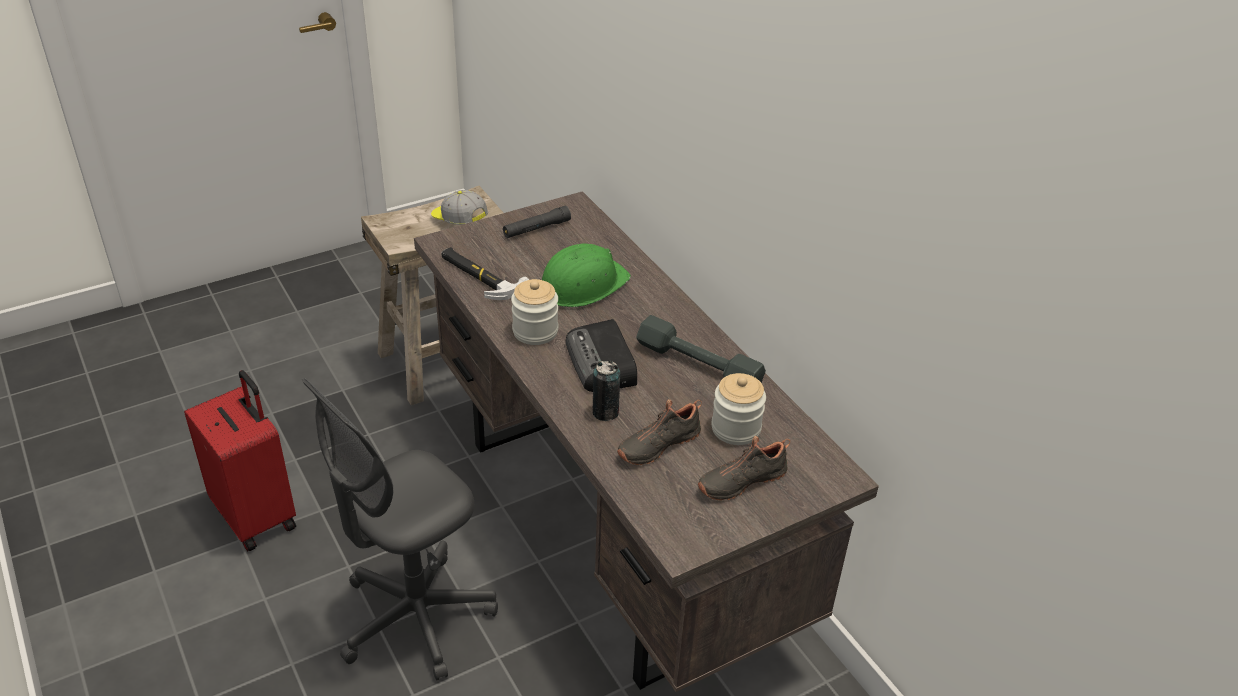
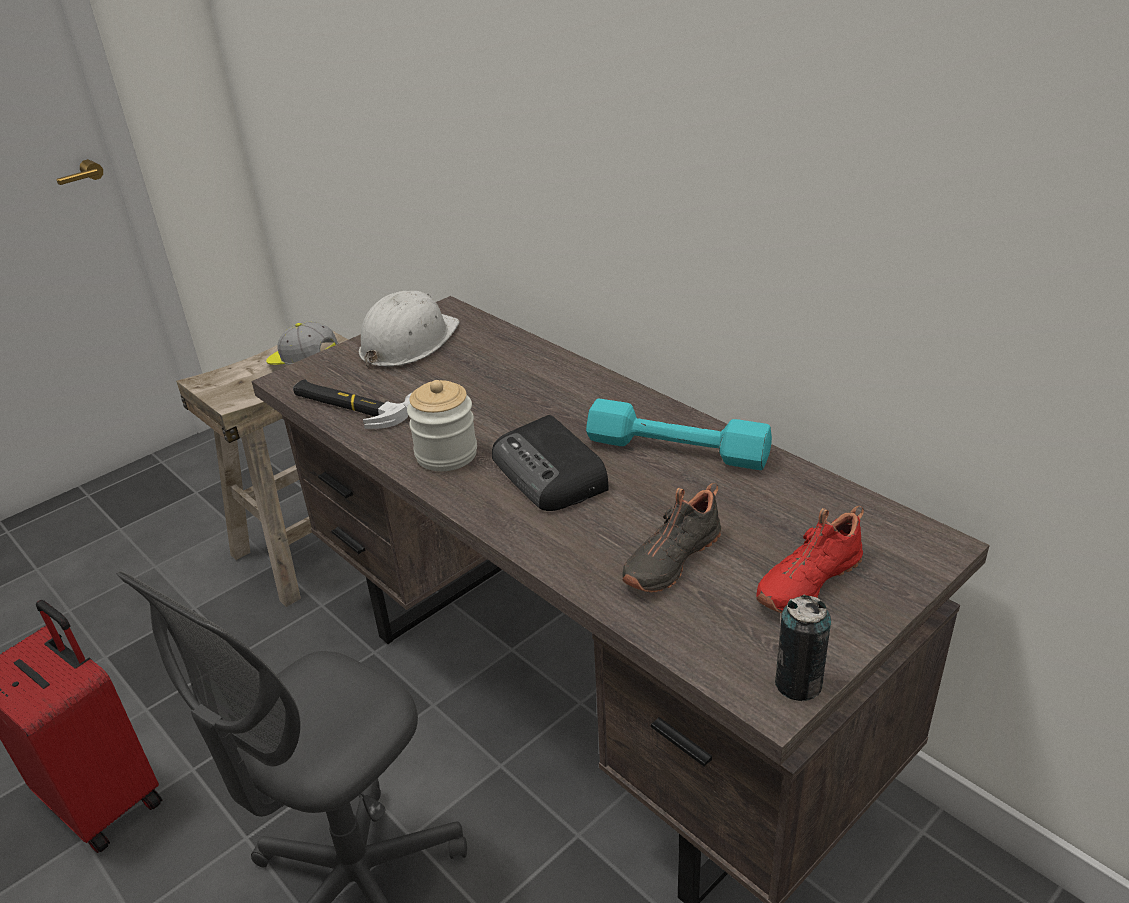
camera: 10 degrees left, 5 degrees down
black flashlight [503,206,571,238] -> white hard hat [359,291,460,368]
green hard hat [542,244,631,307] -> none
can [593,360,620,421] -> can moved to [775,595,831,701]
grey dumbbell [636,315,766,382] -> turquoise dumbbell [586,399,772,470]
black shoe [698,436,790,501] -> red shoe [756,506,864,613]
jar [711,373,766,445] -> none

